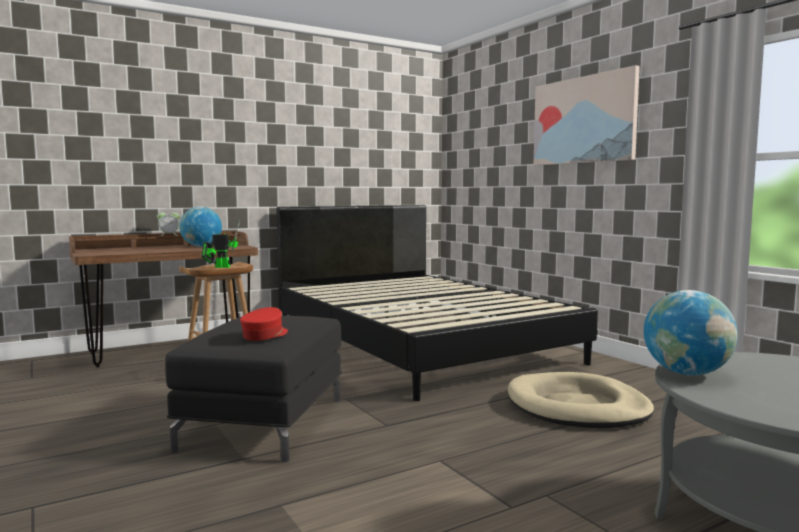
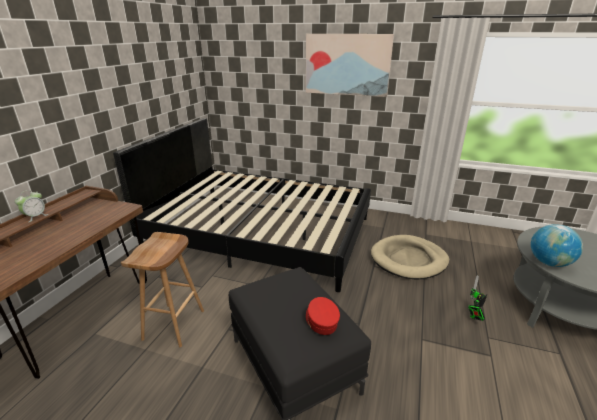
camera: 40 degrees left, 20 degrees up
globe [179,206,222,247] -> none
toy robot [202,219,240,268] -> toy robot moved to [468,275,487,321]

